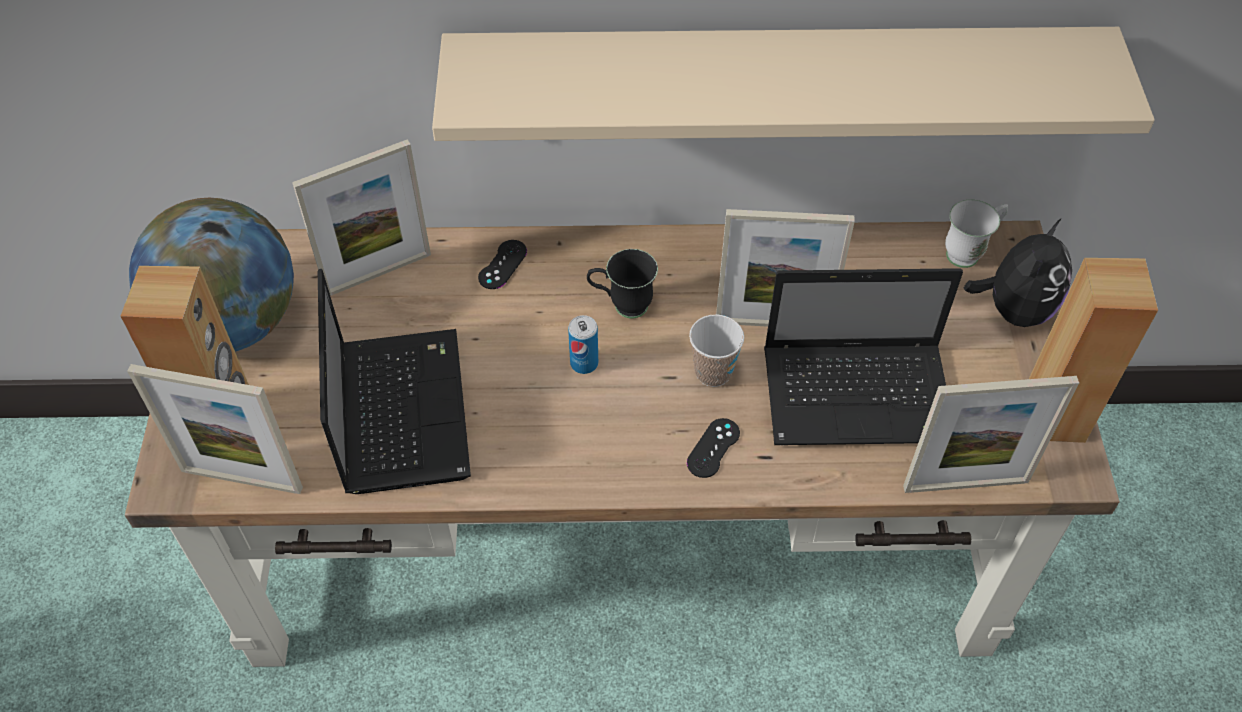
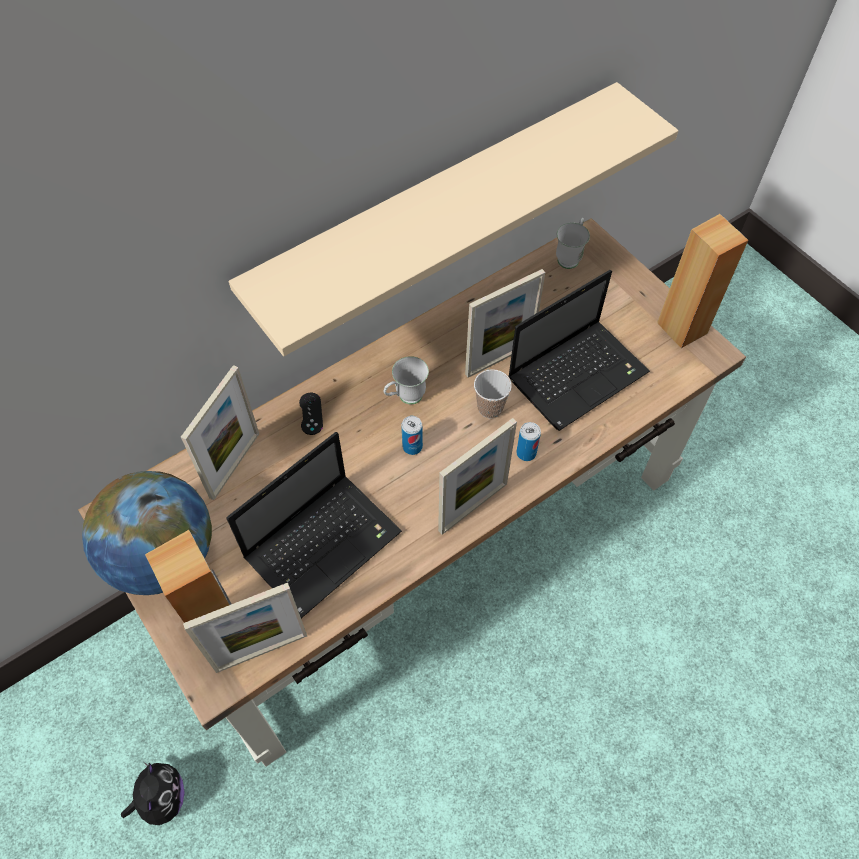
camera: 35 degrees left, 5 degrees up
laptop [318,269,471,494] -> laptop turned 90 degrees clockwise [226,432,402,618]
black mug [587,249,658,319] -> white mug [384,356,429,404]
black game controller [687,418,740,478] -> can [516,422,541,461]
picture frame [903,376,1079,493] -> picture frame moved to [438,418,517,535]
plush toy [964,218,1072,327] -> plush toy moved to [121,762,185,825]

